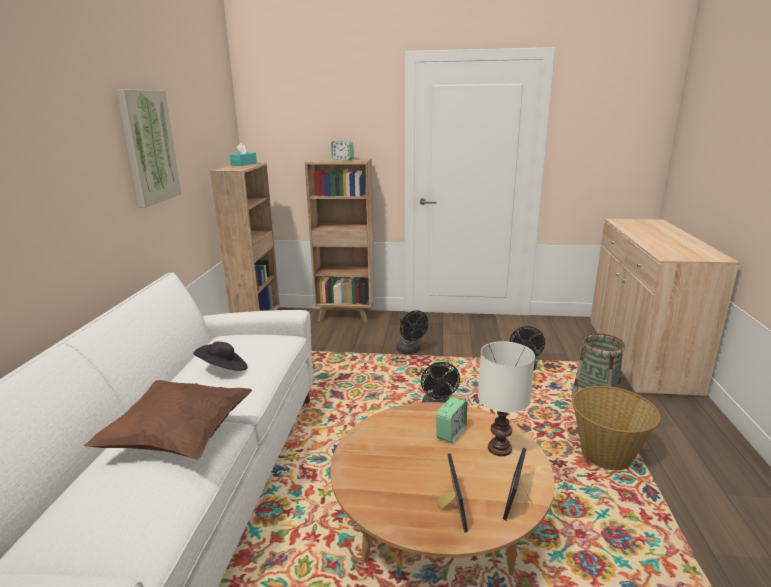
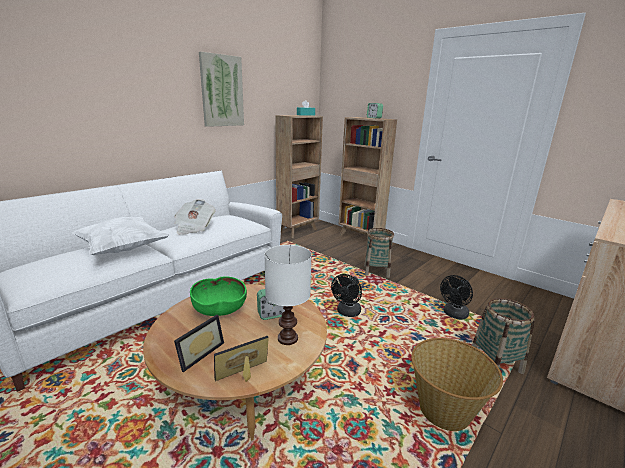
camera: 35 degrees right, 0 degrees up
brown pillow [84,380,252,460] -> white pillow [72,217,169,255]
black hat [193,342,248,371] -> newspaper [174,199,215,235]
black fan [396,310,428,354] -> basket [364,228,394,278]
none -> green bowl [190,276,247,316]

